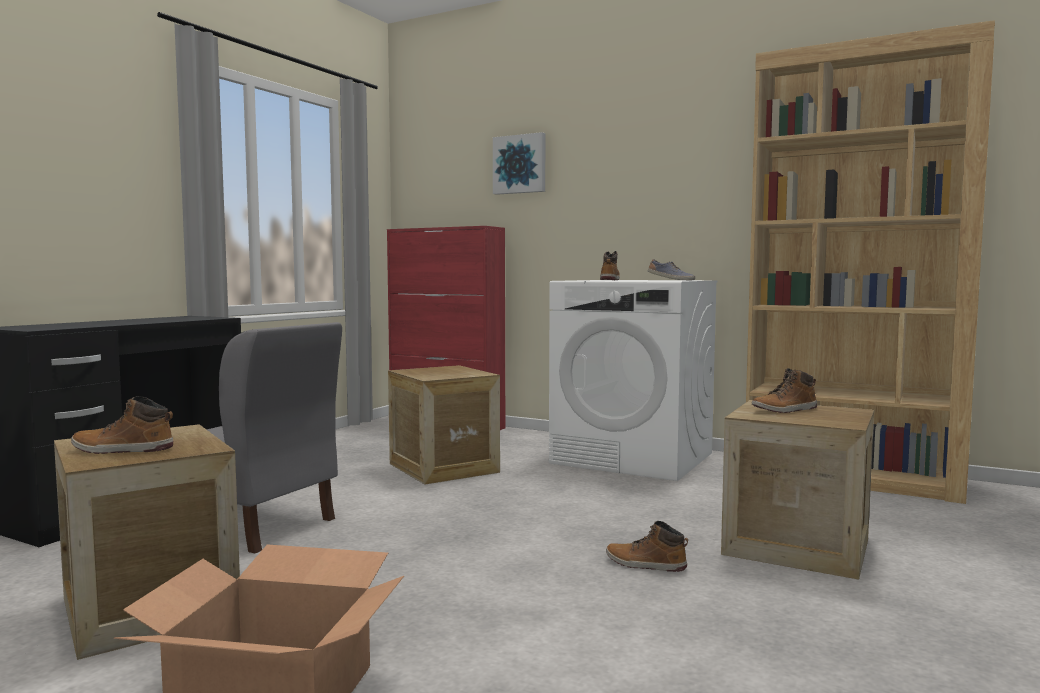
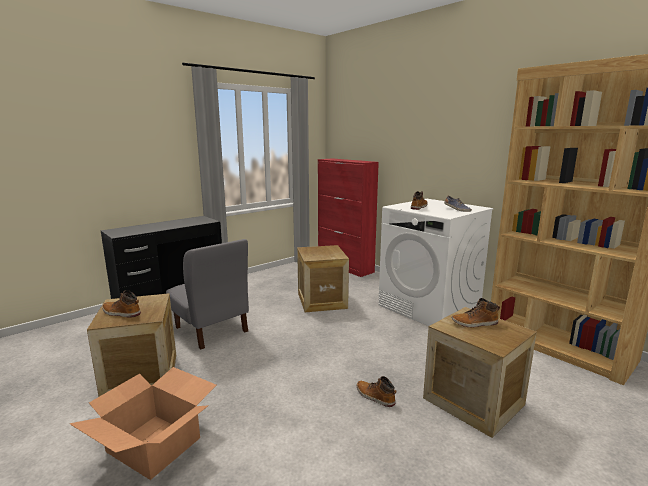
camera: 20 degrees right, 10 degrees up
picture [493,132,545,195] -> none

